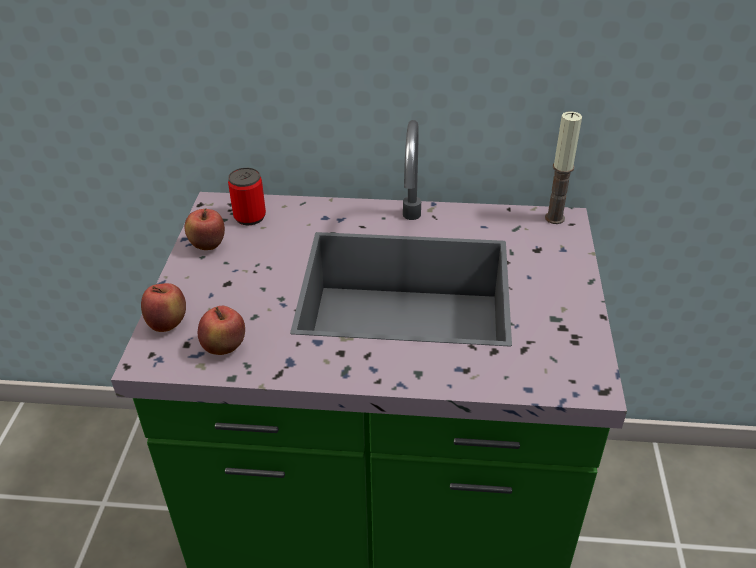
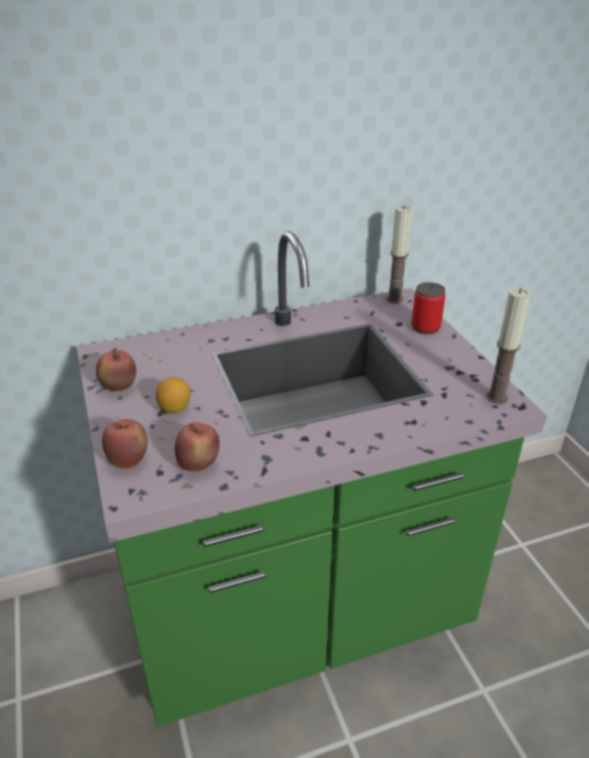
camera: 25 degrees left, 5 degrees down
can [228,168,266,225] -> can moved to [411,282,446,334]
none -> lemon [155,377,191,414]
none -> candle [486,288,531,404]

